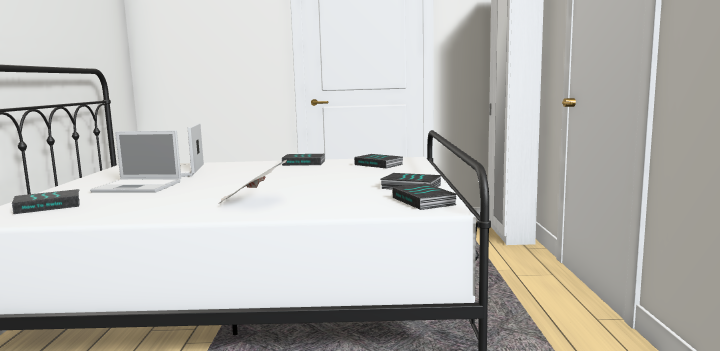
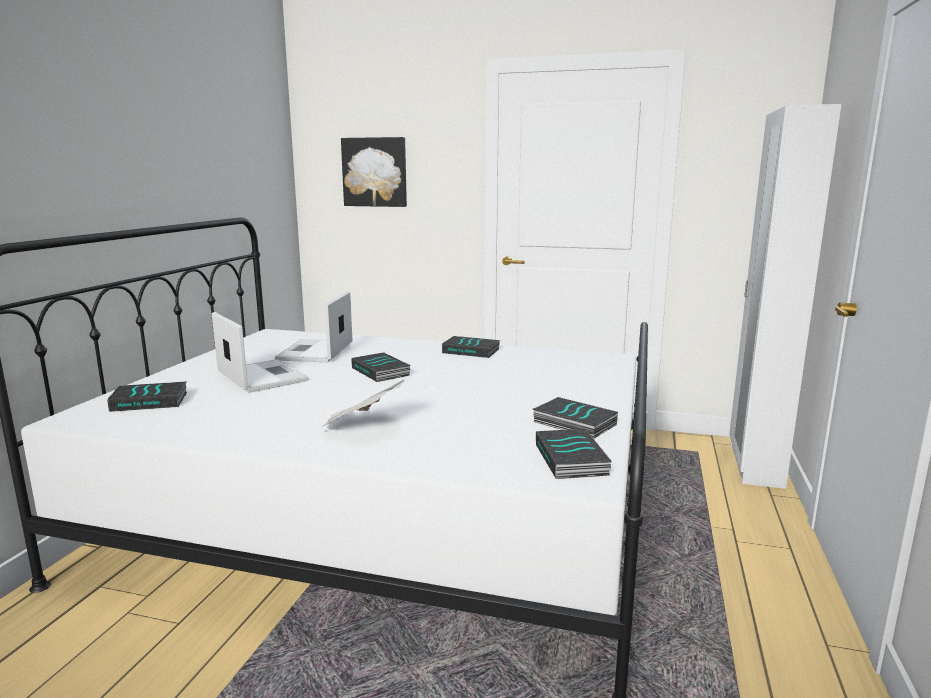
camera: 15 degrees right, 5 degrees up
laptop [90,130,181,193] -> laptop turned 150 degrees counterclockwise [212,312,309,393]
book [354,154,403,169] -> book moved to [351,353,411,382]
none -> picture [341,137,407,207]

